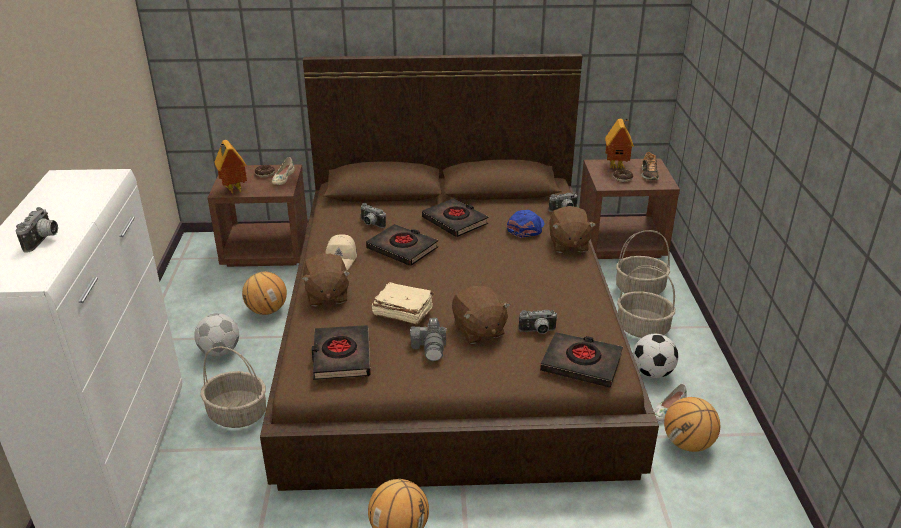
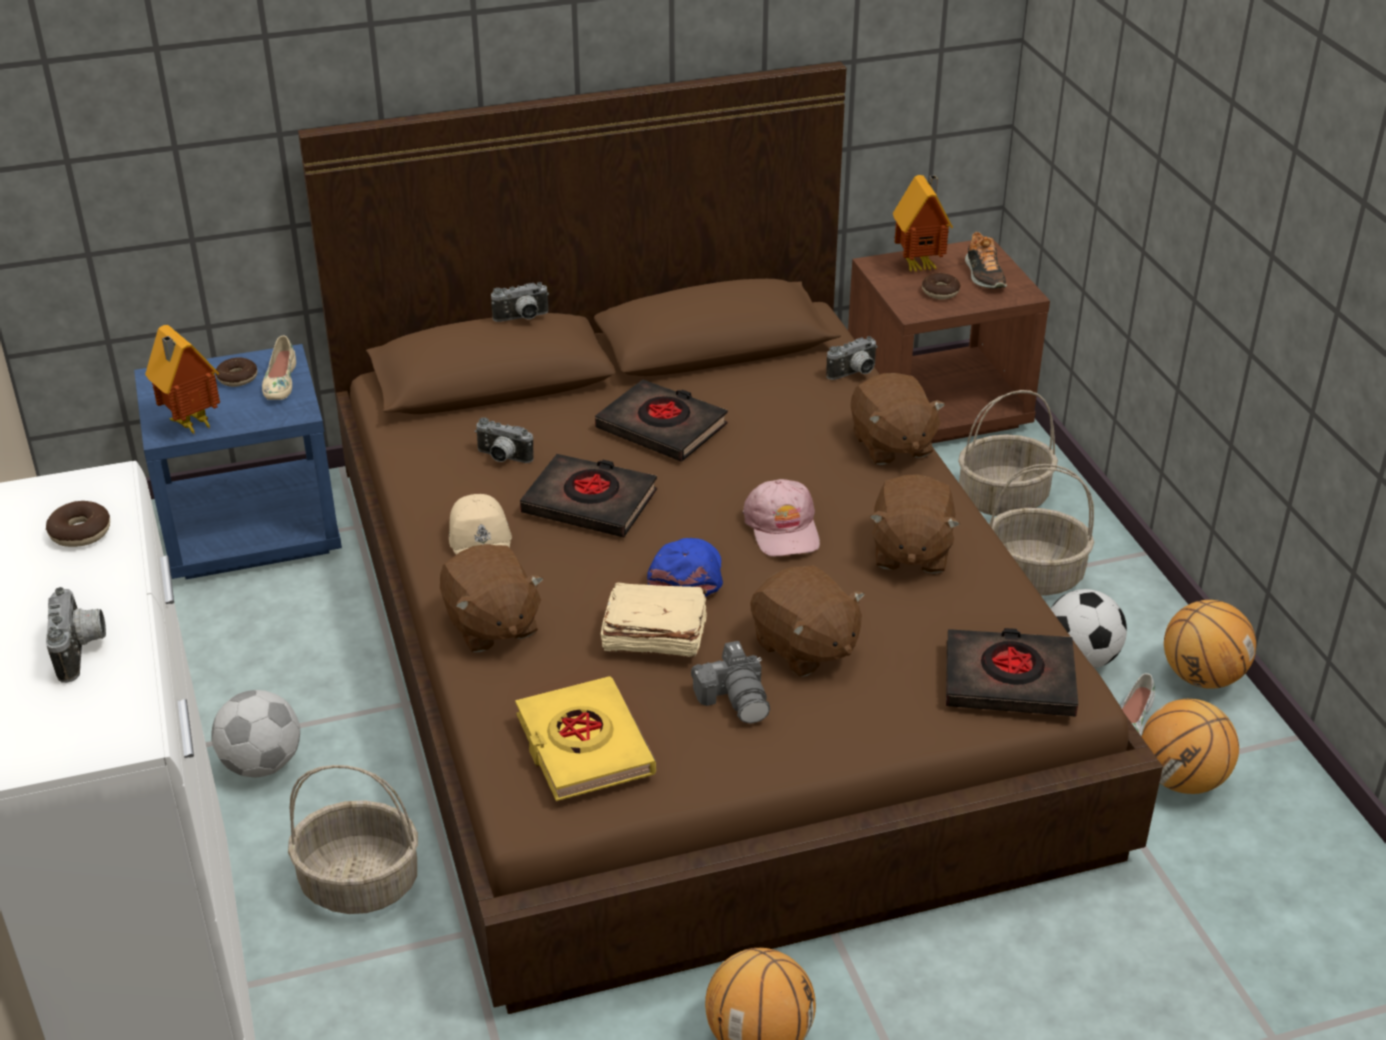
camera: 15 degrees left, 5 degrees up
brown nightstand [208,164,308,267] -> blue nightstand [134,344,342,579]
basketball [242,272,287,315] -> basketball moved to [1164,600,1256,689]
black book [312,325,371,380] -> yellow book [515,676,656,801]
blue cap [507,210,545,238] -> blue cap moved to [647,538,723,597]
camera [519,310,558,334] -> camera moved to [491,282,549,322]
none -> donut [46,501,110,547]
none -> pink cap [742,479,820,557]
none -> brown plush toy [869,474,960,574]

